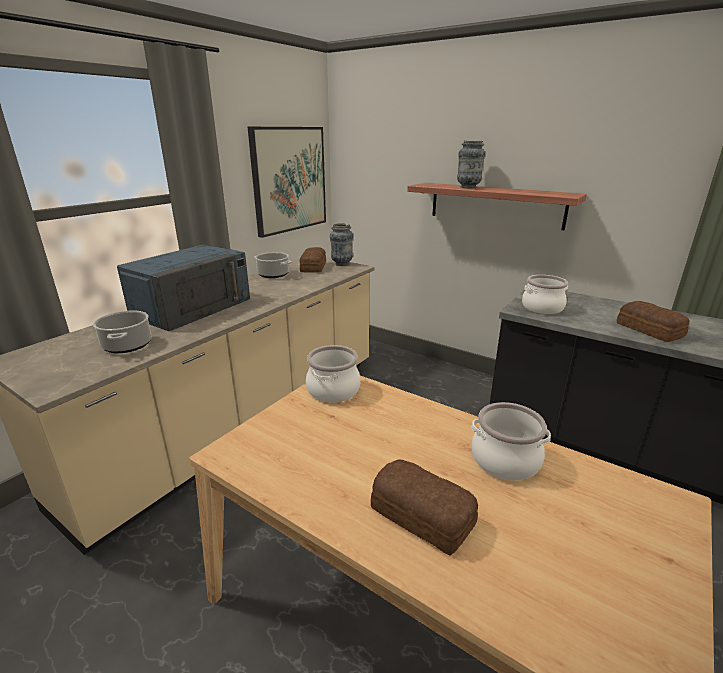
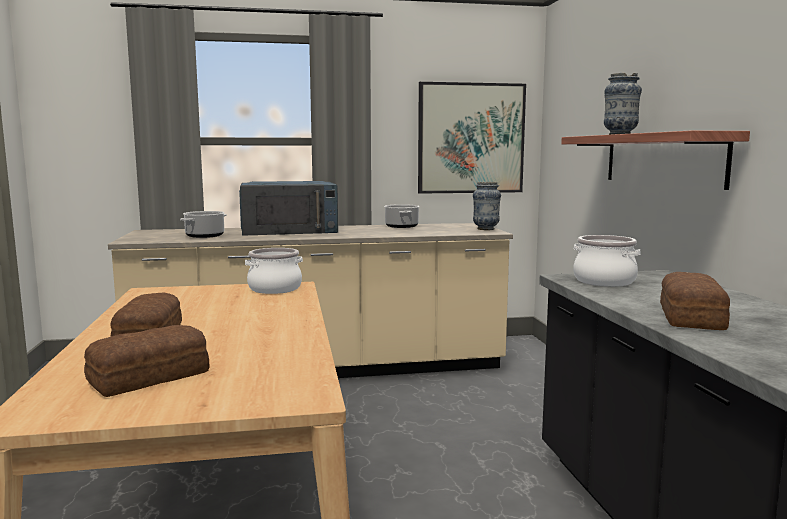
camera: 45 degrees right, 15 degrees down
bread [299,247,326,273] -> bread moved to [84,325,209,397]
cooking pot [471,402,551,481] -> none

